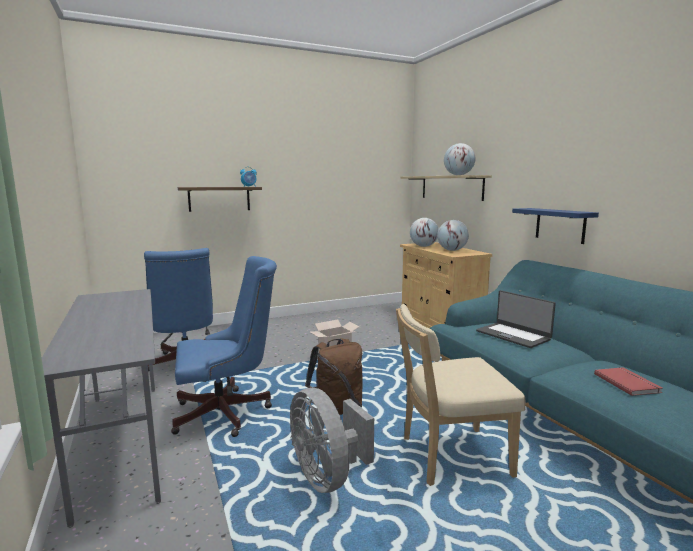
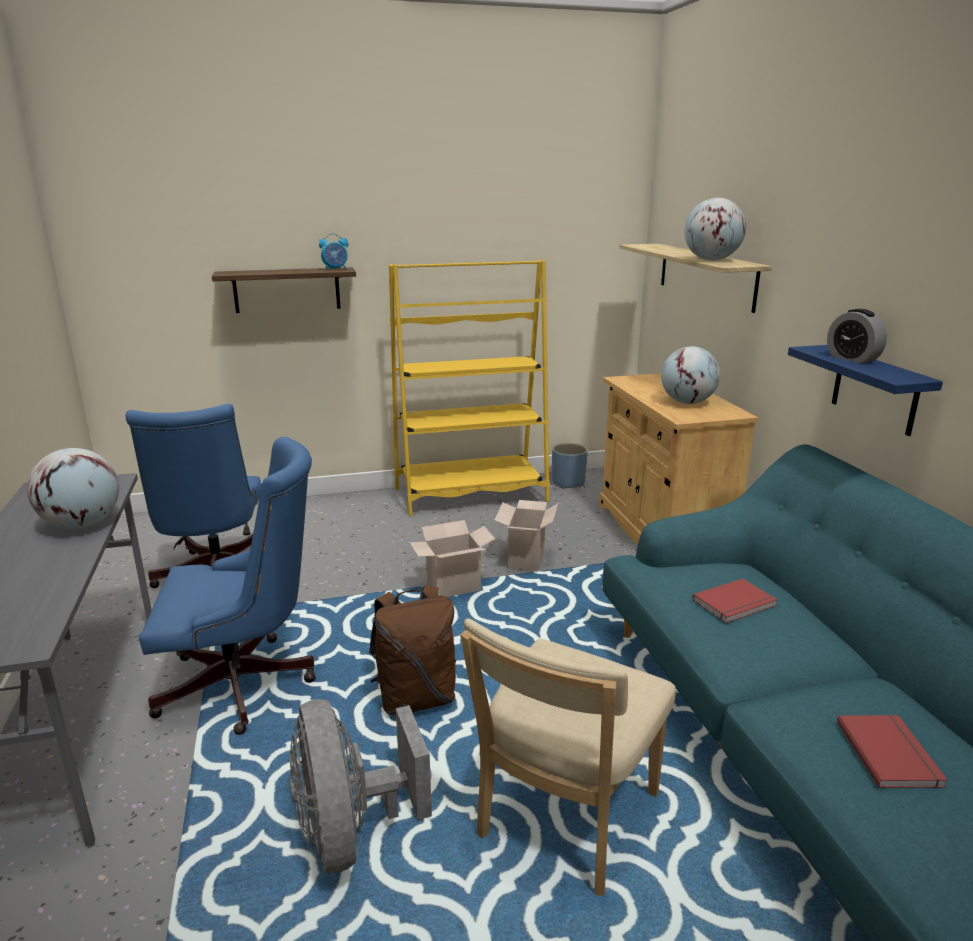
camera: 10 degrees right, 10 degrees up
beige chair [396,304,525,486] -> beige chair turned 60 degrees counterclockwise [460,619,676,896]
globe [410,218,439,247] -> globe moved to [27,448,119,529]
laptop [476,290,556,348] -> red book [692,579,777,623]
none -> yellow bookcase [389,260,550,517]
none -> cardboard box [494,500,558,571]
none -> blue planter [552,443,588,488]
none -> alarm clock [827,309,887,363]

